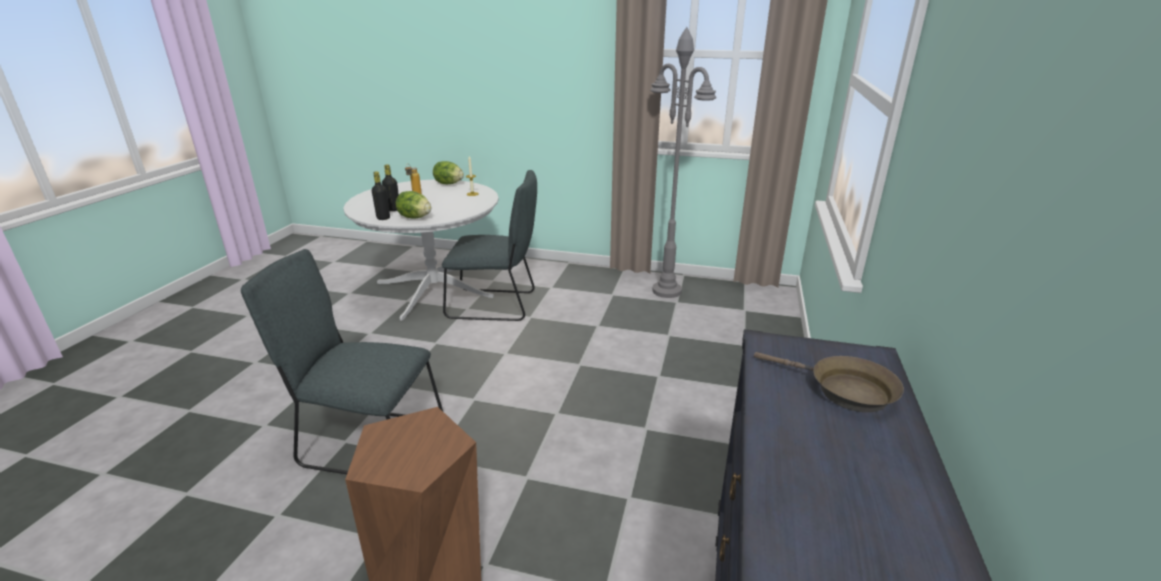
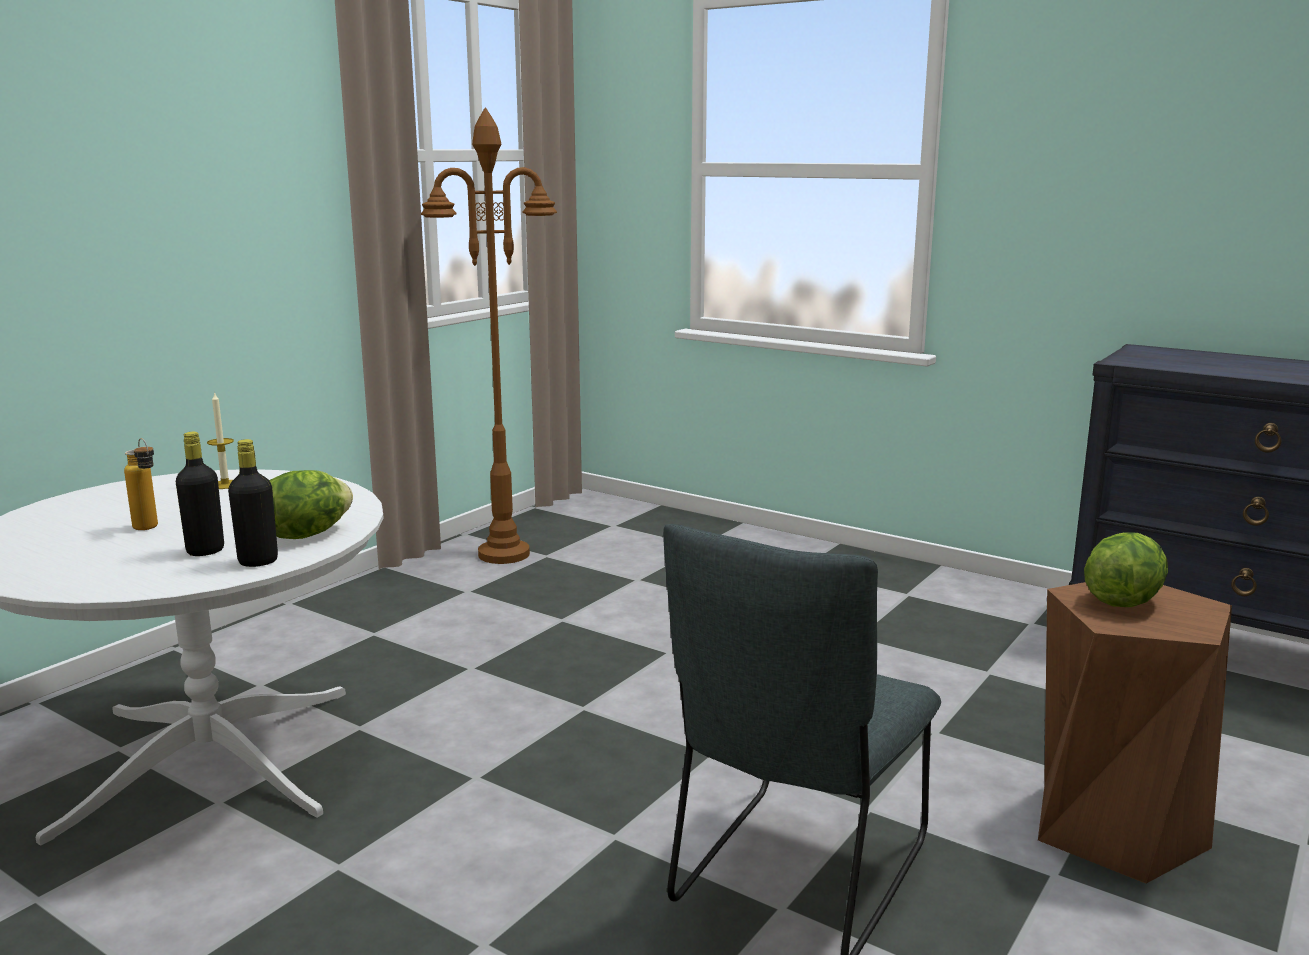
camera: 70 degrees left, 10 degrees down
lettuce [433,161,464,184] -> lettuce moved to [1084,532,1168,607]
grey chair [442,170,537,321] -> none
grey floor lamp [650,27,716,298] -> brown floor lamp [421,107,557,564]
brown frying pan [754,352,904,412] -> none

